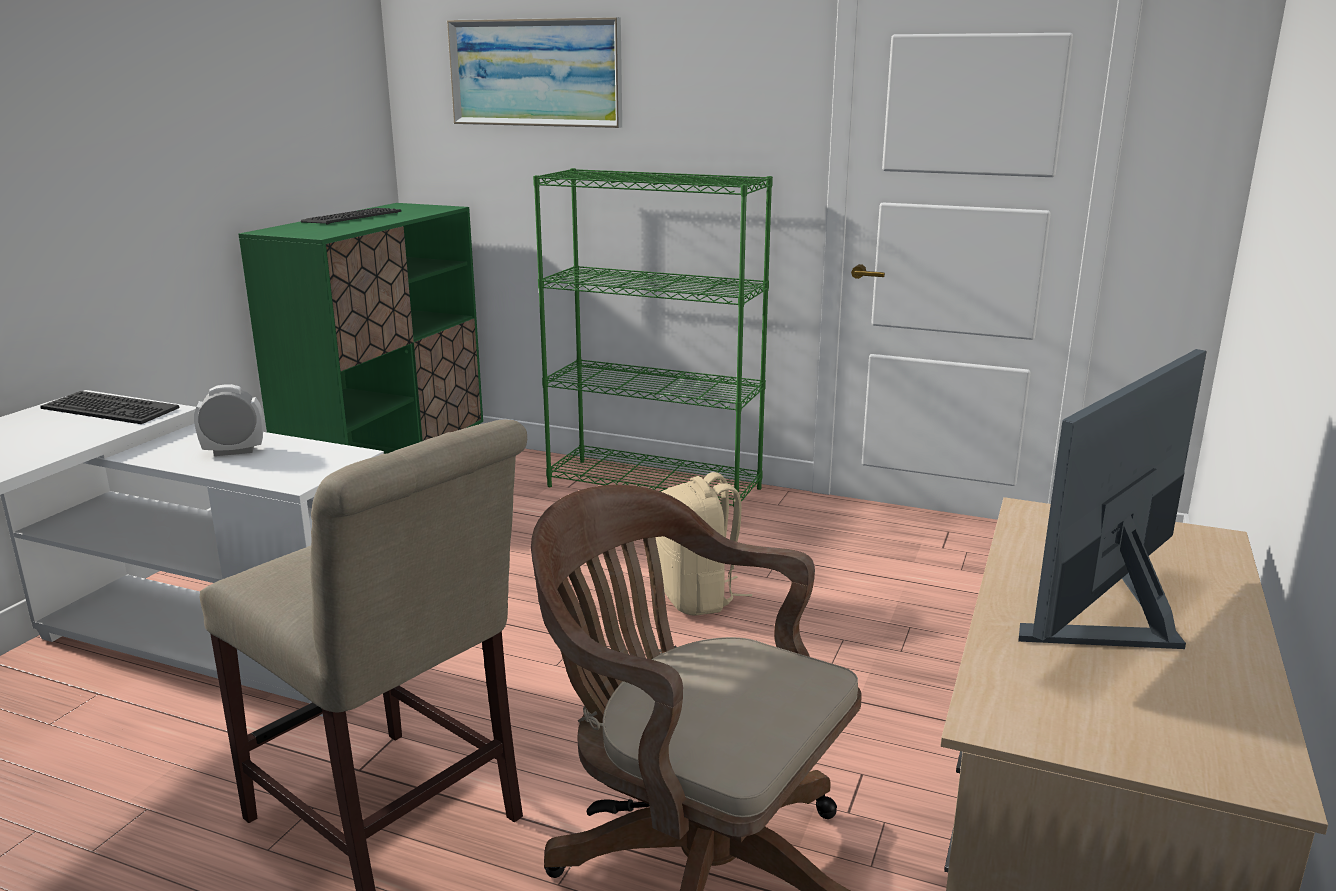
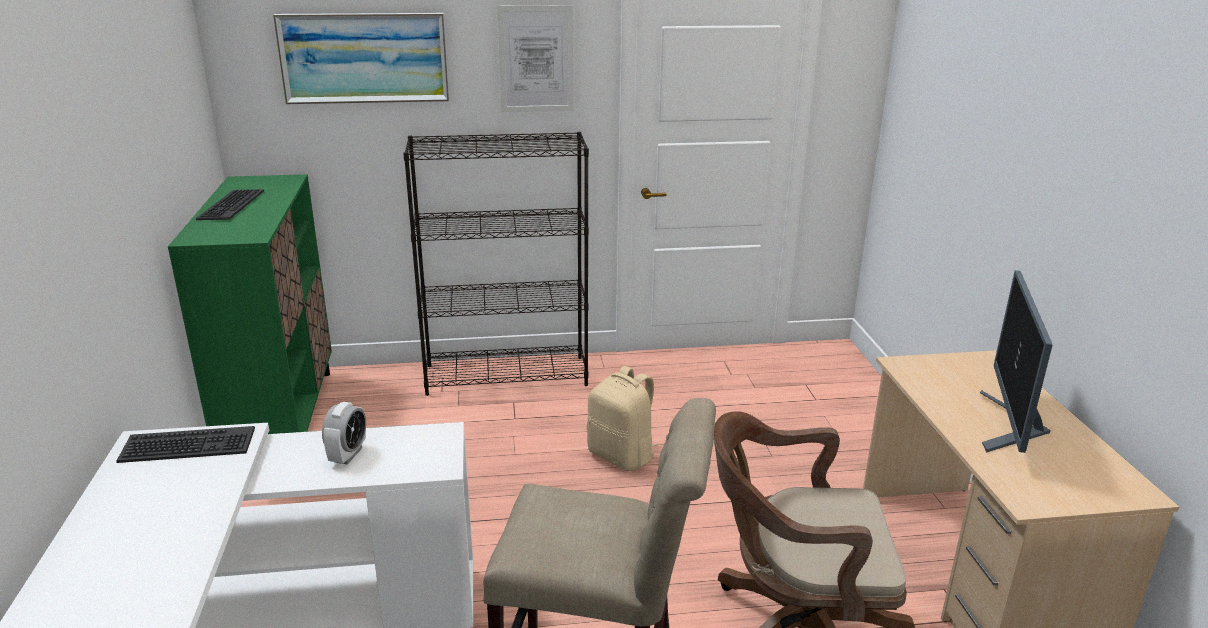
camera: 30 degrees left, 5 degrees up
alarm clock [194,384,263,456] -> alarm clock turned 150 degrees clockwise [322,402,366,465]
green bookcase [533,168,773,507] -> black bookcase [403,132,589,396]
none -> picture [497,5,574,112]

